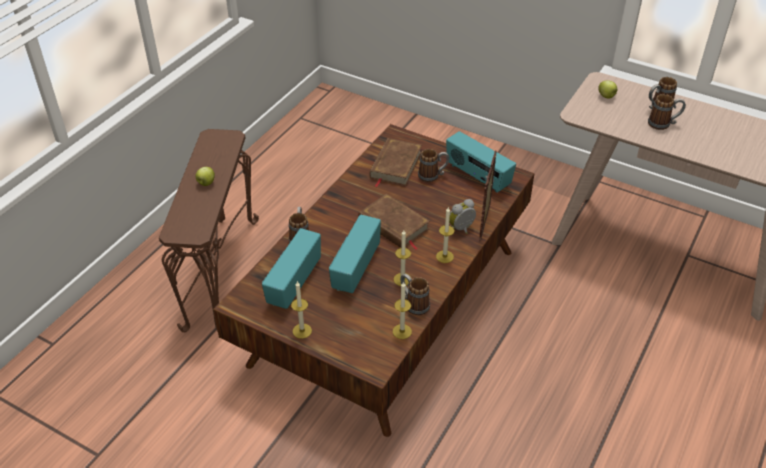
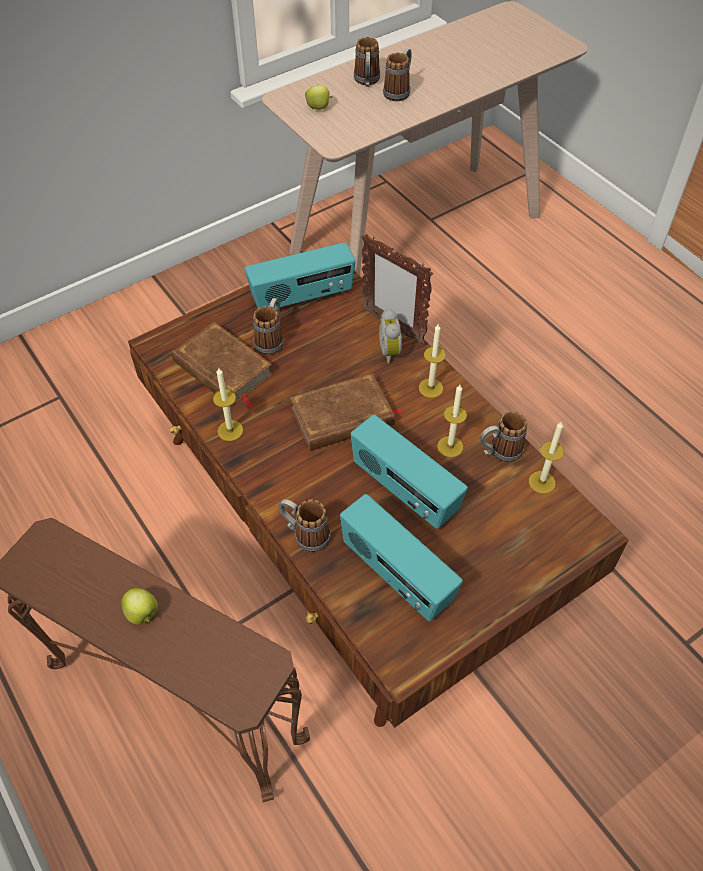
camera: 65 degrees left, 10 degrees up
candle [291,282,312,339] -> candle moved to [213,367,243,441]

